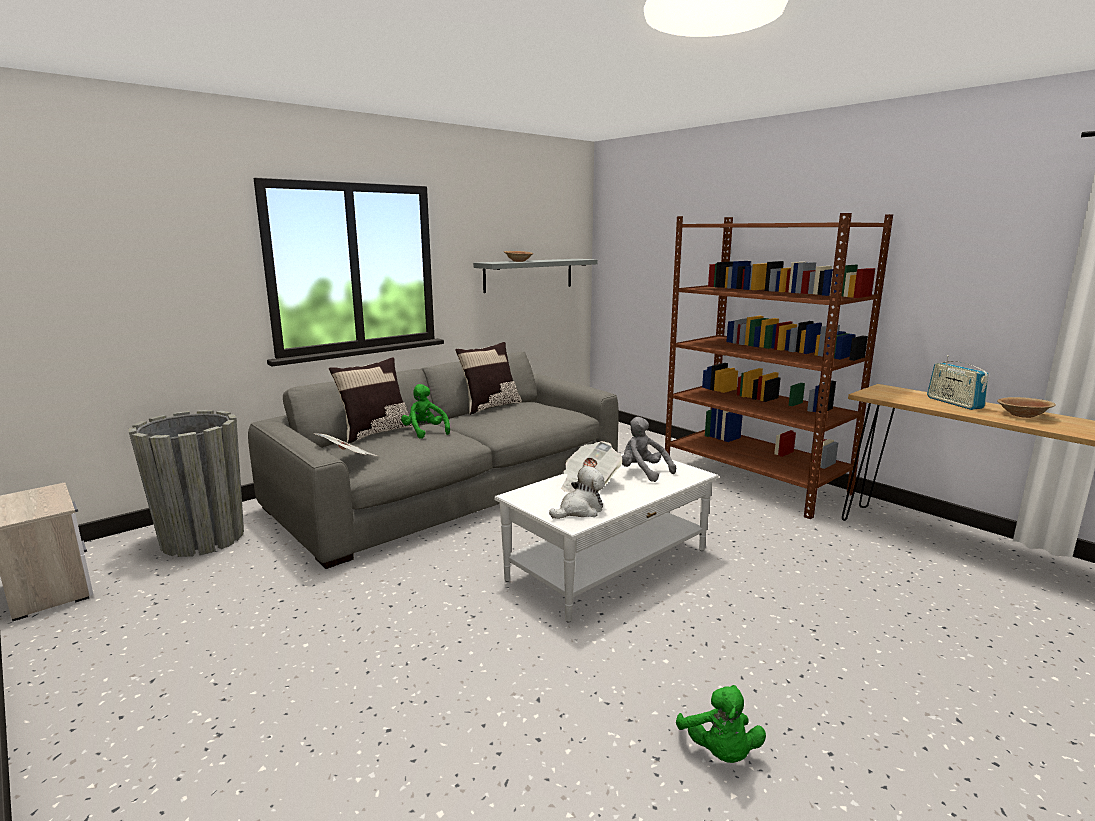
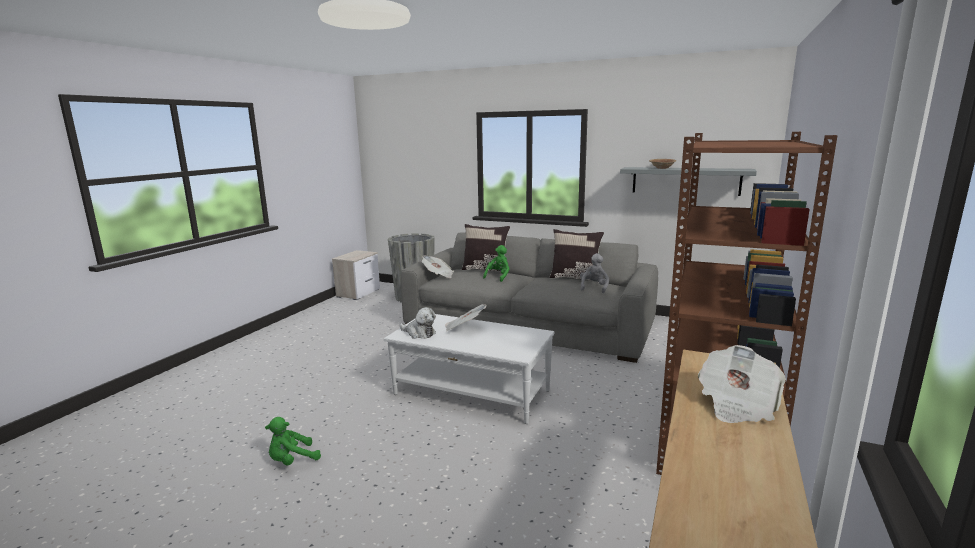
camera: 65 degrees right, 0 degrees up
grey plush toy [622,417,676,482] -> grey plush toy moved to [580,253,609,293]
radio [927,355,989,410] -> newspaper [698,345,786,423]
brown bowl [997,397,1056,418] -> none

